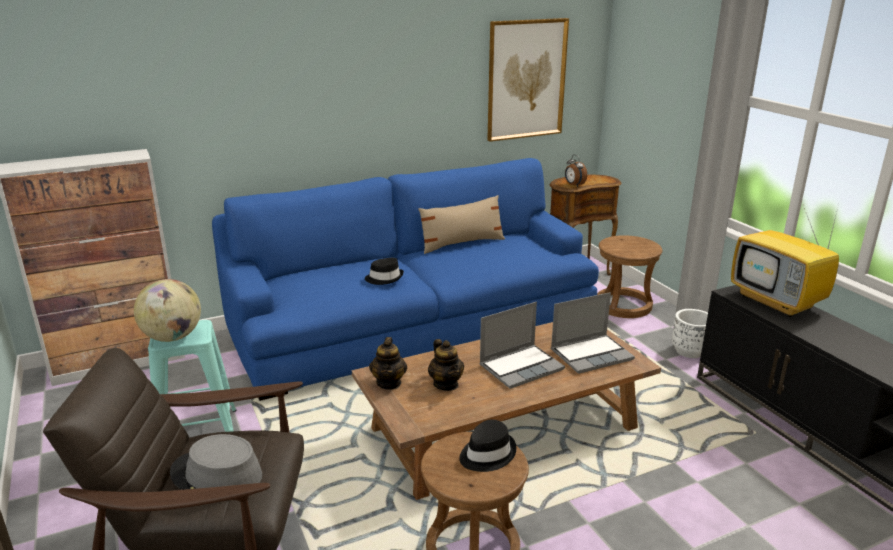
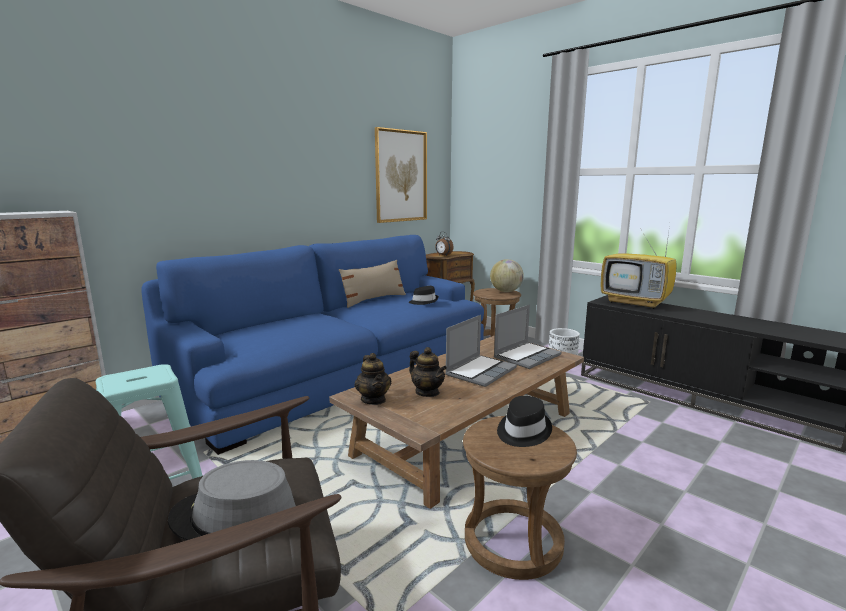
camera: 20 degrees left, 10 degrees down
globe [134,279,201,342] -> globe moved to [490,259,524,292]
black hat [365,258,404,285] -> black hat moved to [409,286,439,305]

